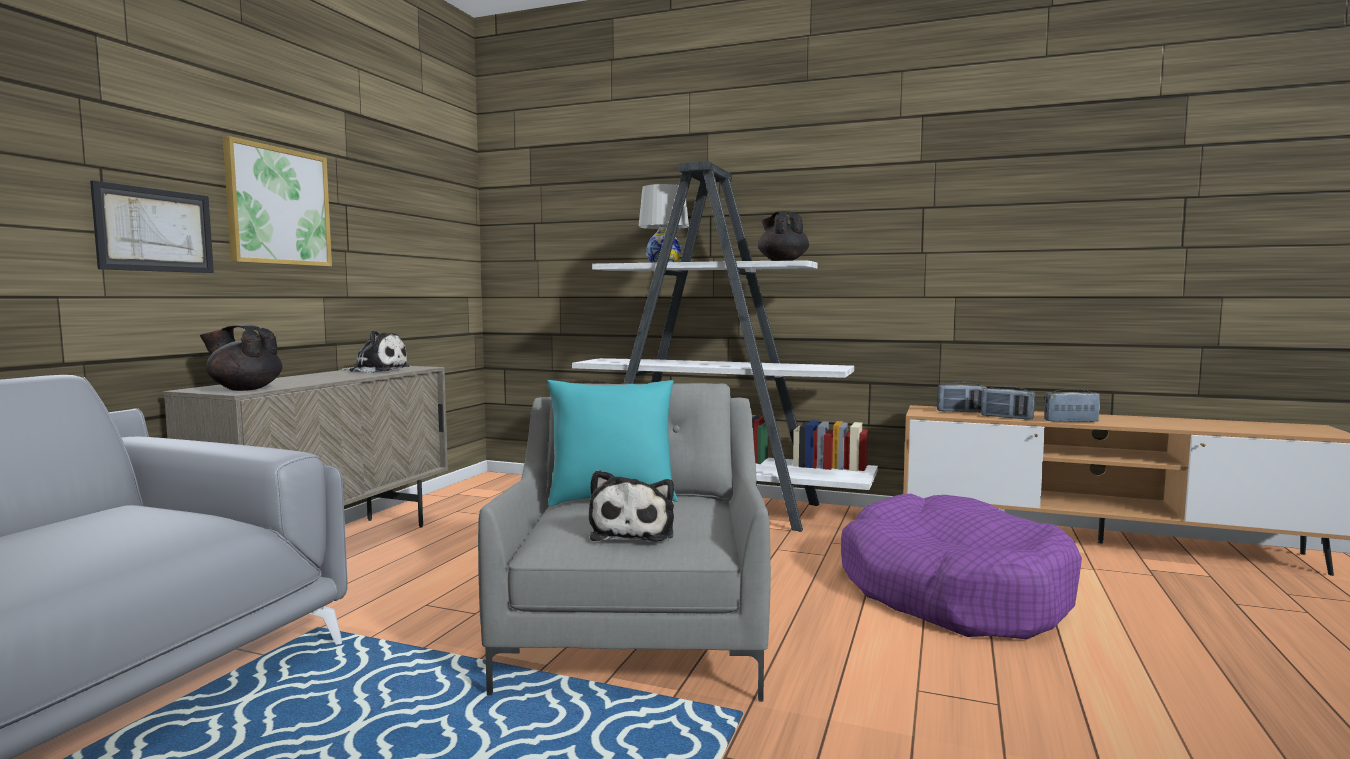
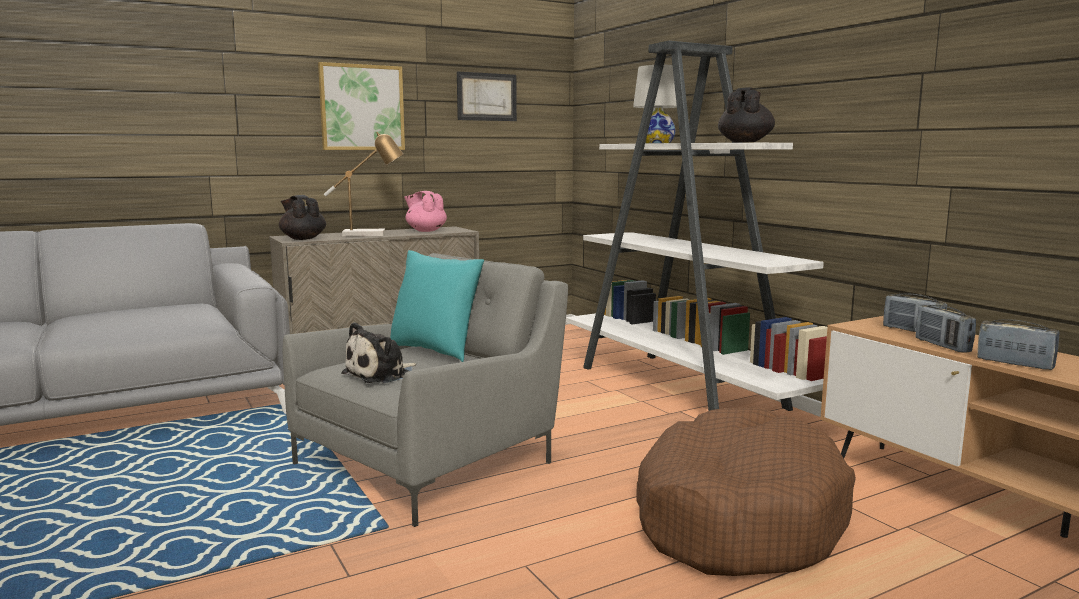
camera: 40 degrees right, 5 degrees up
picture [90,180,214,273] -> picture moved to [457,71,517,121]
plush toy [340,330,410,373] -> pink teapot [404,191,447,232]
purple dog bed [841,494,1082,639] -> brown dog bed [637,407,856,576]
none -> table lamp [324,132,403,237]

